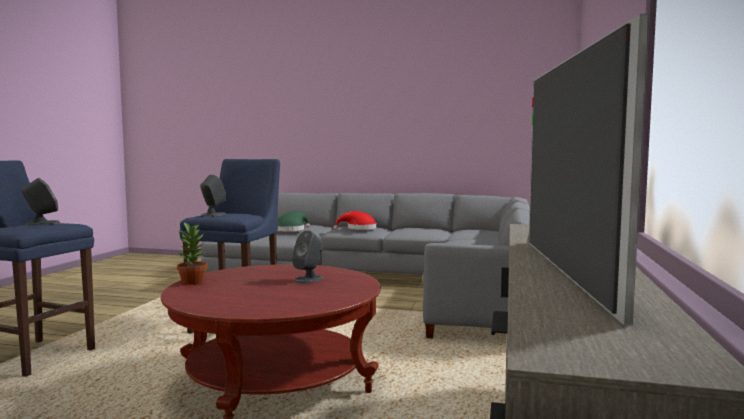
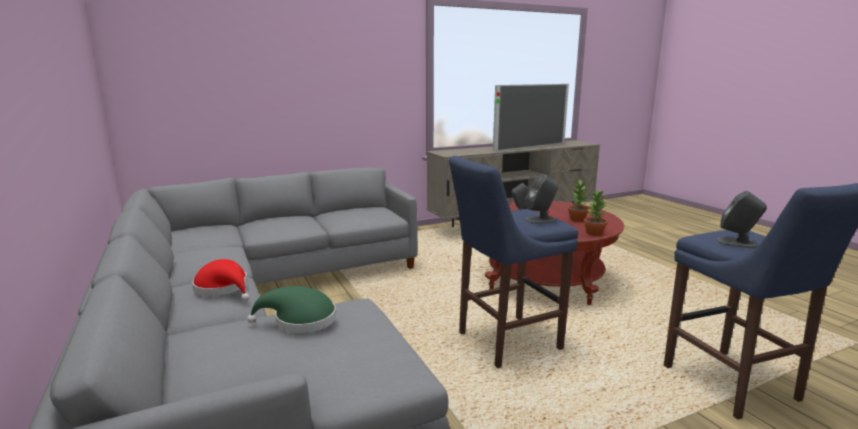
camera: 130 degrees left, 10 degrees up
none -> potted plant [568,180,589,222]

